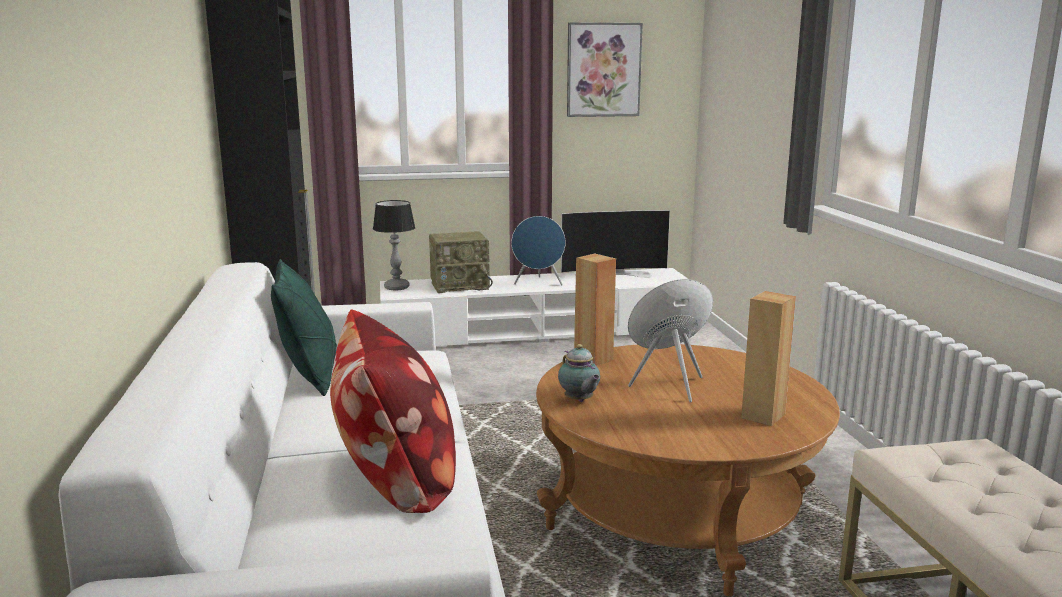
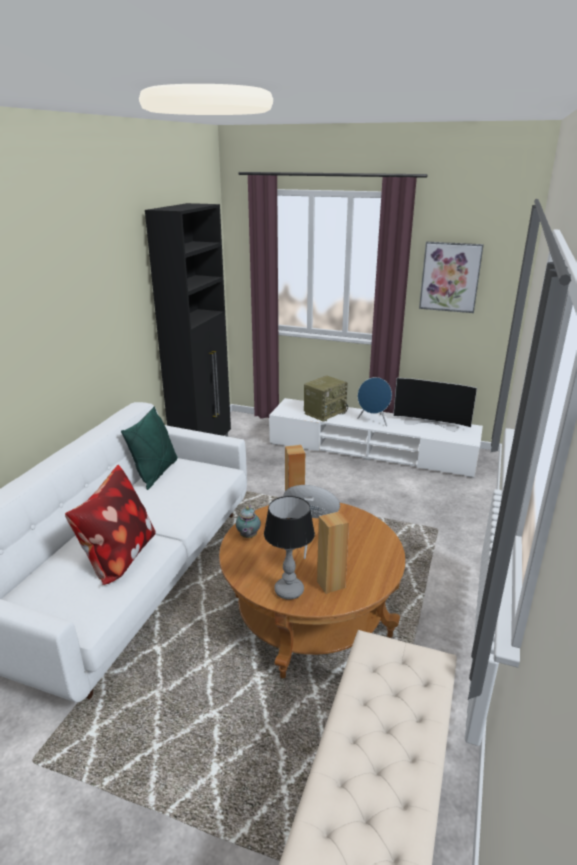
camera: 30 degrees right, 10 degrees up
table lamp [373,200,415,290] -> table lamp moved to [264,496,315,600]
radio [429,231,493,293] -> radio turned 60 degrees counterclockwise [304,375,348,422]

